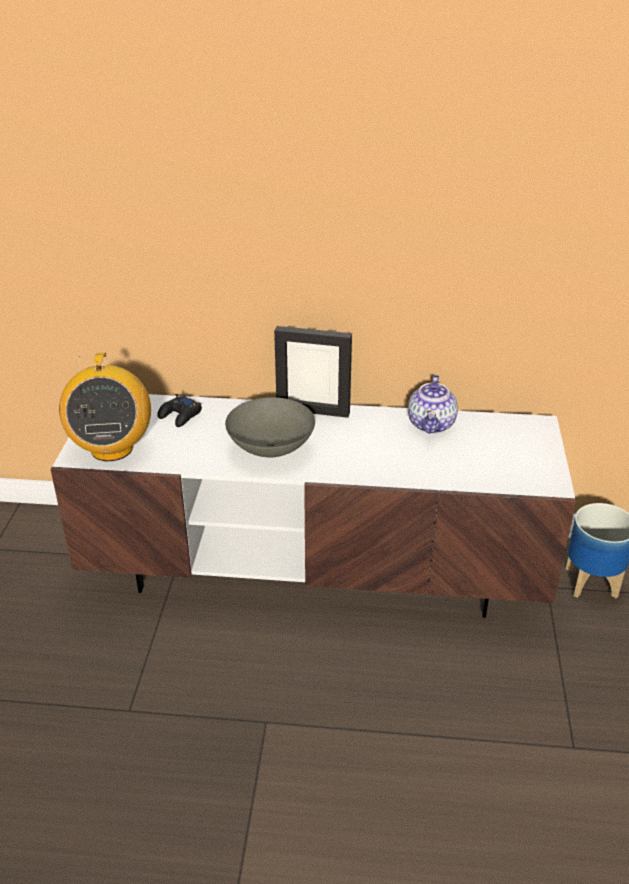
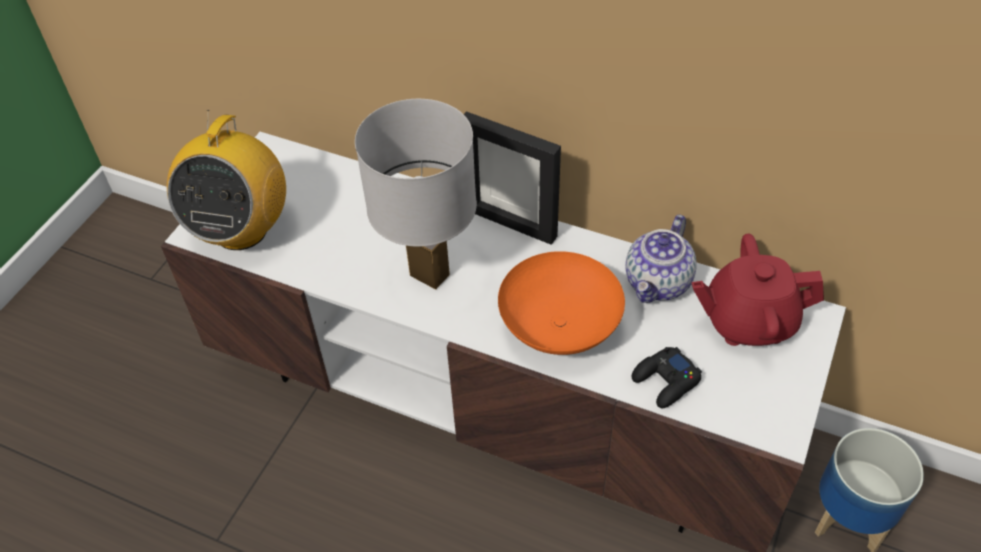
camera: 20 degrees right, 15 degrees up
black game controller [157,394,202,427] -> black game controller moved to [632,347,702,408]
grey bowl [225,397,315,457] -> white table lamp [355,99,477,290]
none -> orange bowl [498,251,625,355]
none -> red teapot [692,234,824,346]

